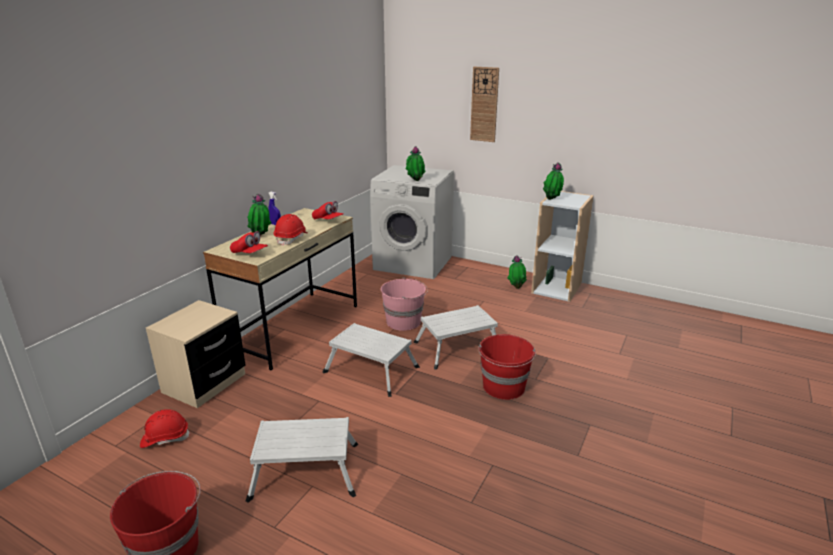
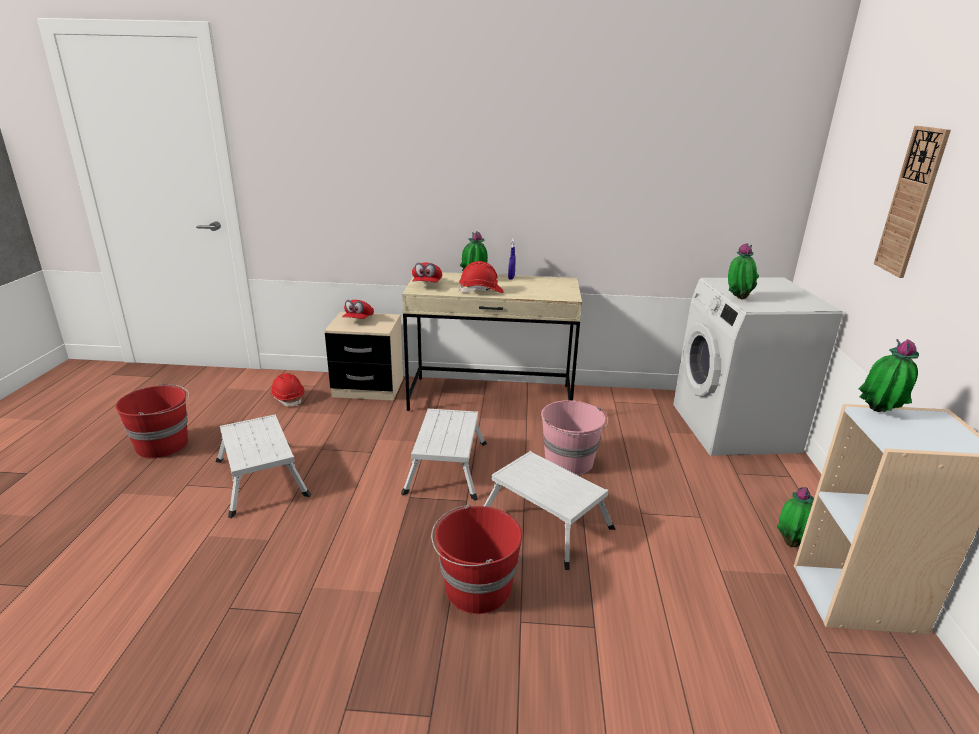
camera: 65 degrees right, 0 degrees up
red cap [312,201,344,219] -> red cap moved to [342,300,374,319]

